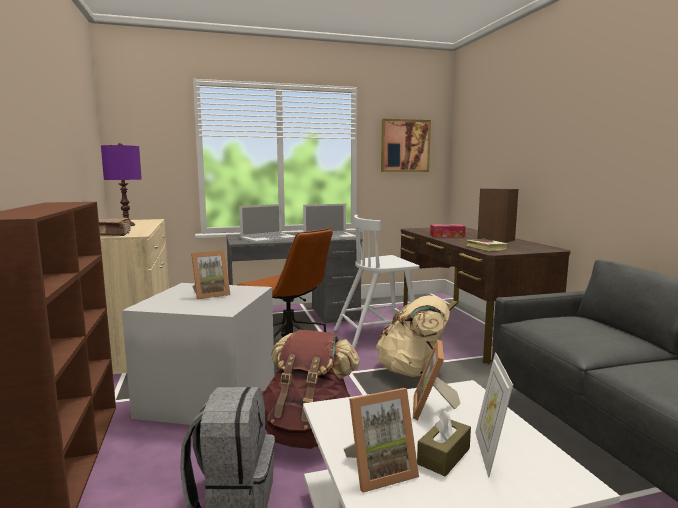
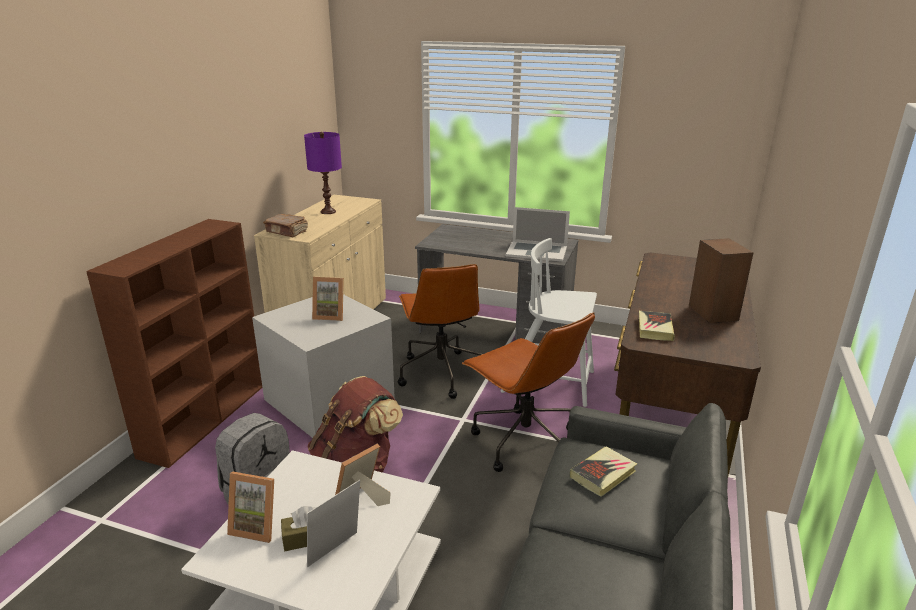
camera: 35 degrees right, 15 degrees up
laptop [239,204,295,243] -> none
beige backpack [376,295,450,377] -> brown office chair [462,312,595,472]
picture [381,119,431,172] -> none
tissue box [430,224,466,237] -> none
none -> book [570,446,638,497]

